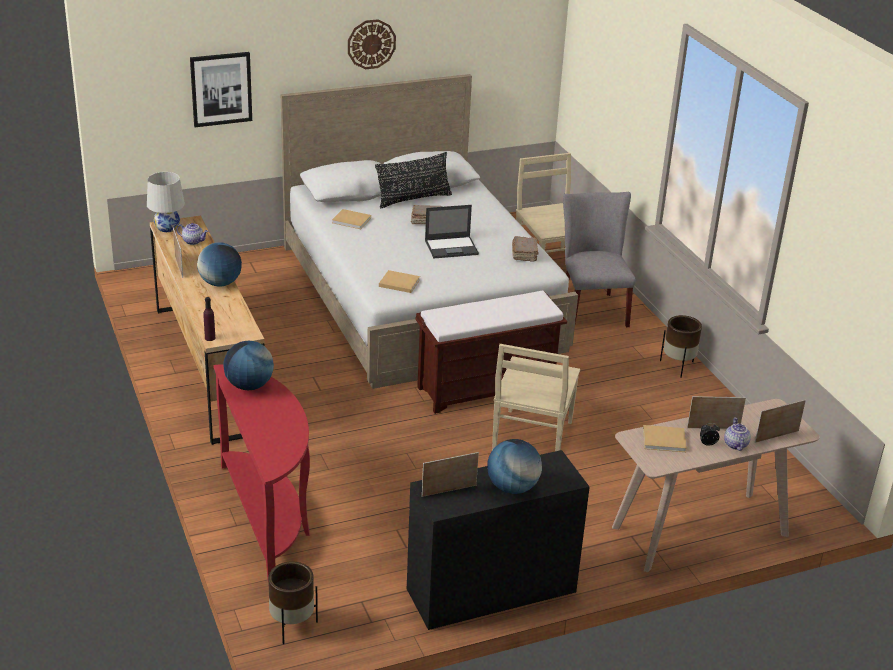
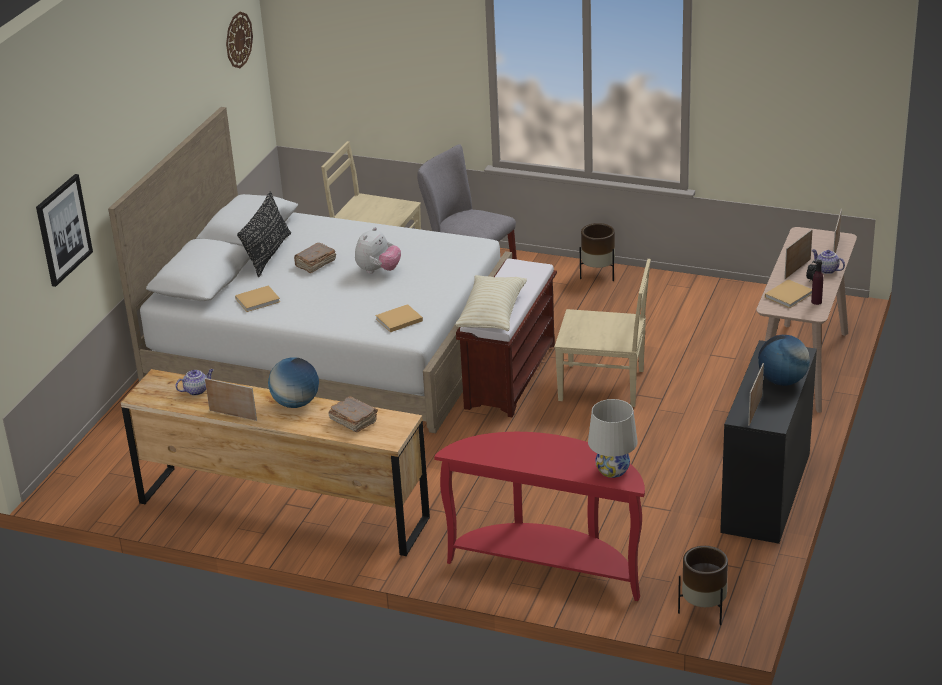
camera: 45 degrees left, 0 degrees up
white table lamp [147,172,185,232] -> white table lamp moved to [588,399,638,478]
purple bottle [203,297,215,341] -> purple bottle moved to [811,260,823,305]
globe [223,341,274,390] -> none
wall clock [348,19,396,69] -> wall clock moved to [226,12,253,68]
laptop [425,205,479,259] -> plush toy [355,227,401,274]
beige chair [492,344,580,451] -> beige chair turned 45 degrees counterclockwise [554,259,651,407]
brown book [512,236,539,262] -> brown book moved to [329,396,378,432]
none -> beige pillow [455,275,527,331]

